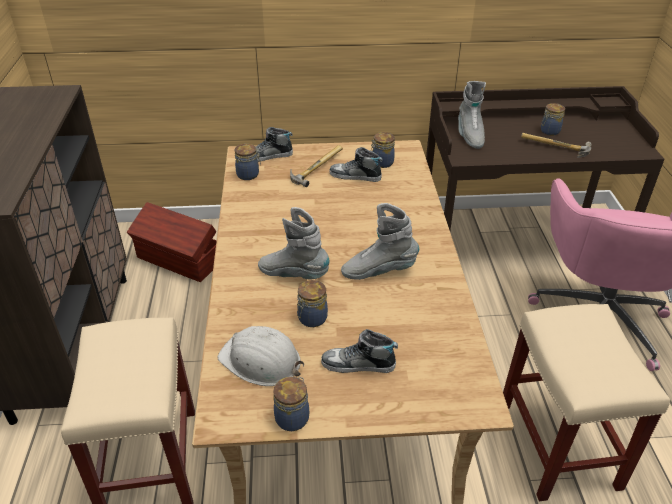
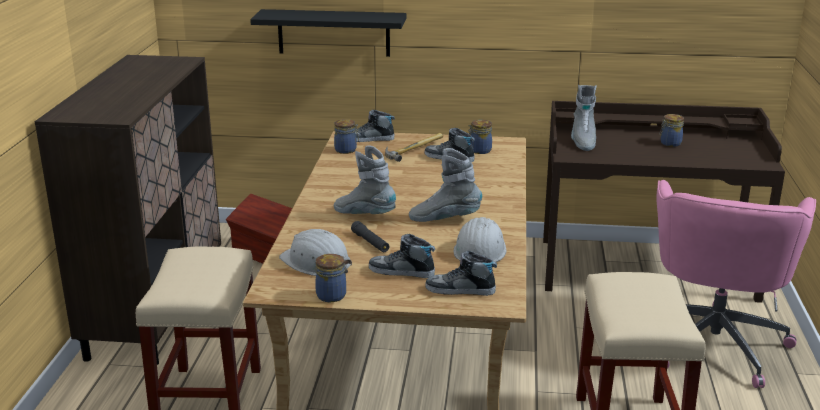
camera: 10 degrees right, 15 degrees down
jar [297,280,328,327] -> black flashlight [351,221,389,252]
hammer [521,133,592,158] -> none
none -> black shelf [250,9,406,57]
none -> shoe [425,251,497,296]
none -> white hard hat [454,217,506,262]

